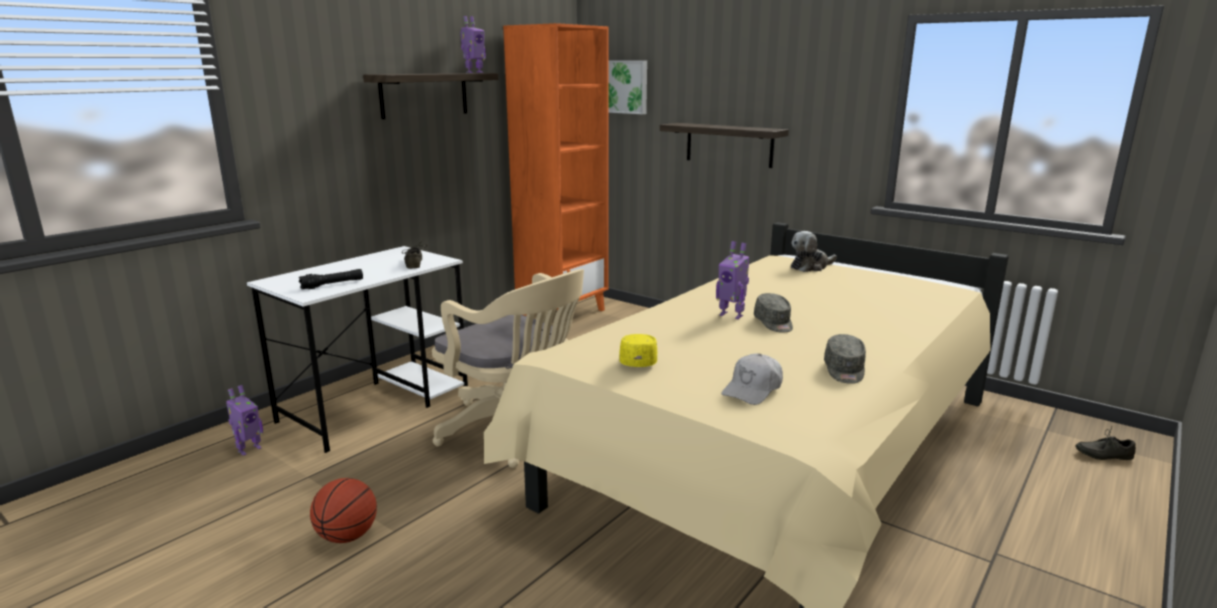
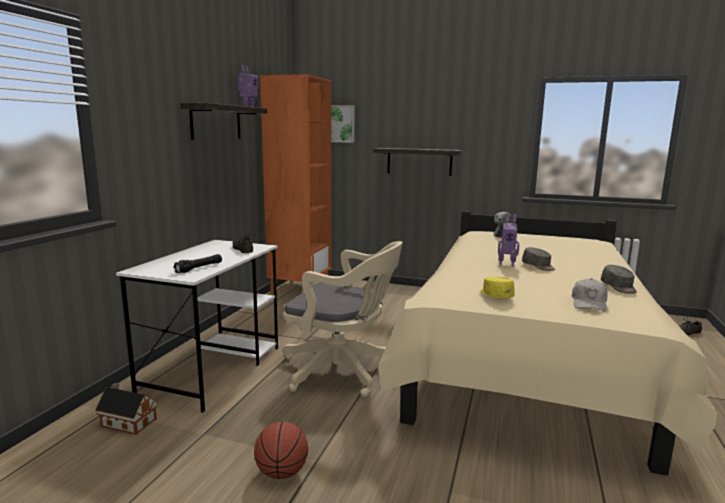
camera: 20 degrees left, 5 degrees down
toy robot [226,385,263,456] -> toy house [95,383,158,435]

